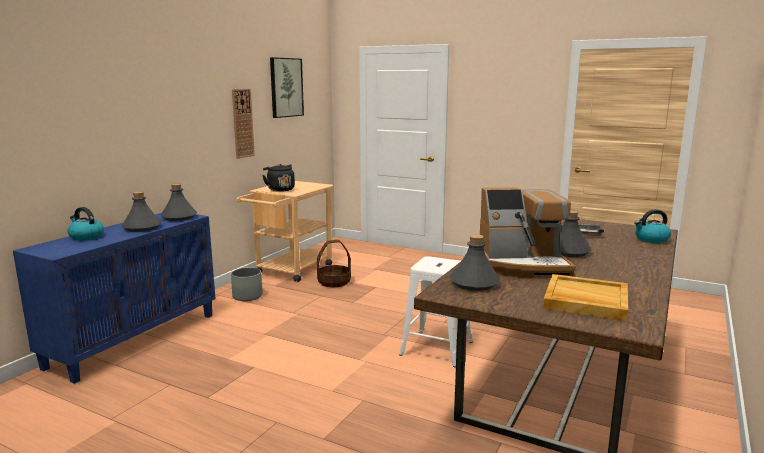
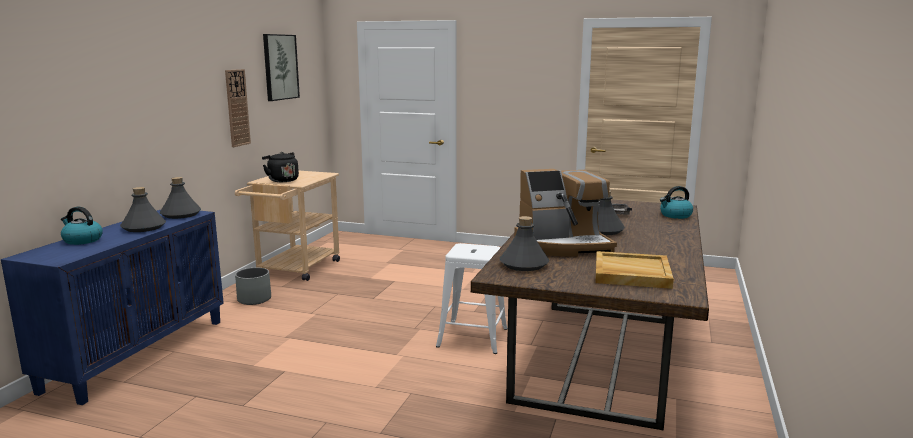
camera: 10 degrees left, 0 degrees up
basket [317,240,351,287] -> none

